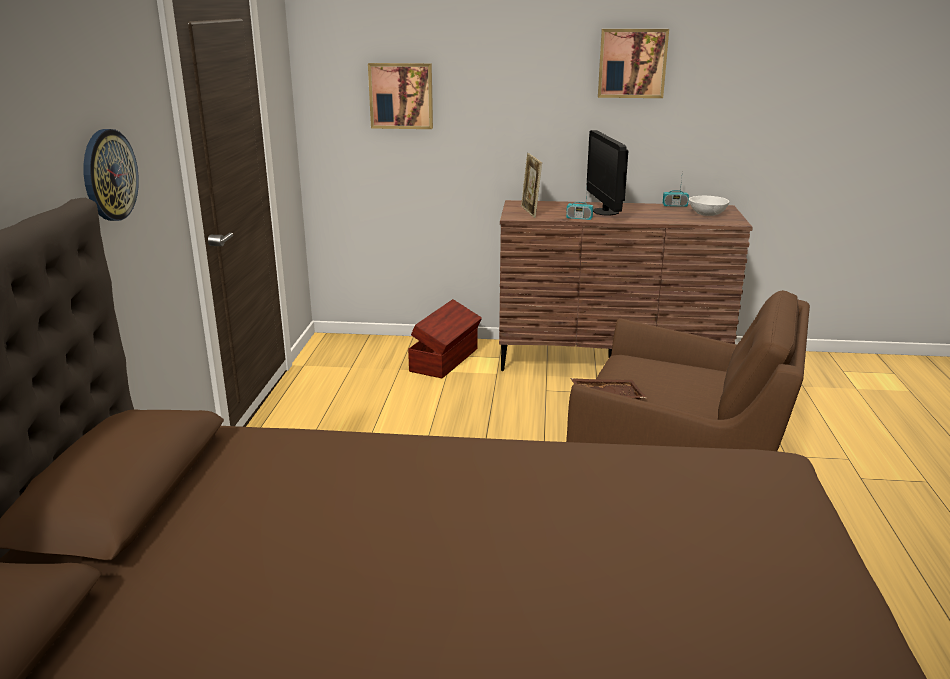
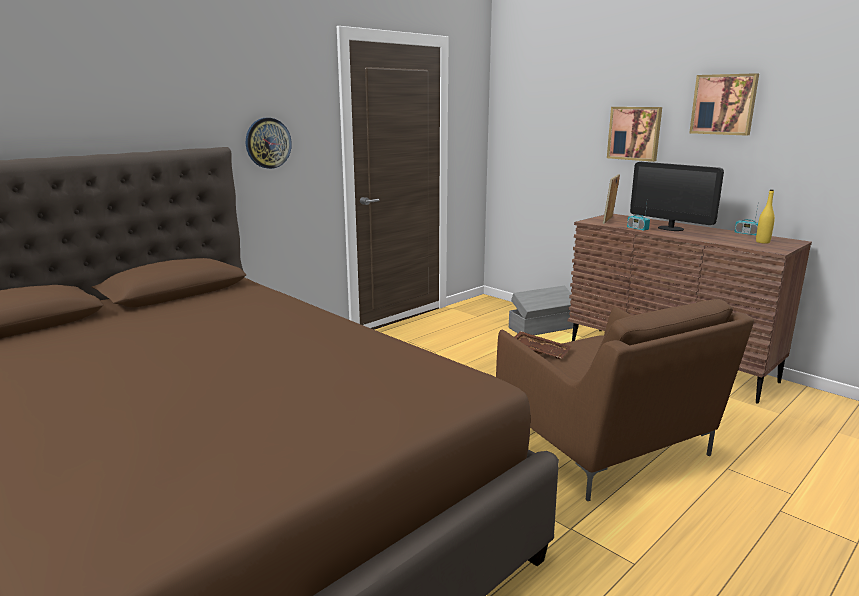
camera: 40 degrees right, 5 degrees down
picture [368,63,433,129] -> picture moved to [607,107,662,162]
brown storage box [408,299,482,378] -> grey storage box [509,286,574,335]
monitor [586,130,628,216] -> monitor turned 75 degrees counterclockwise [630,162,724,231]
white bowl [689,196,729,216] -> yellow bottle [756,190,775,244]

